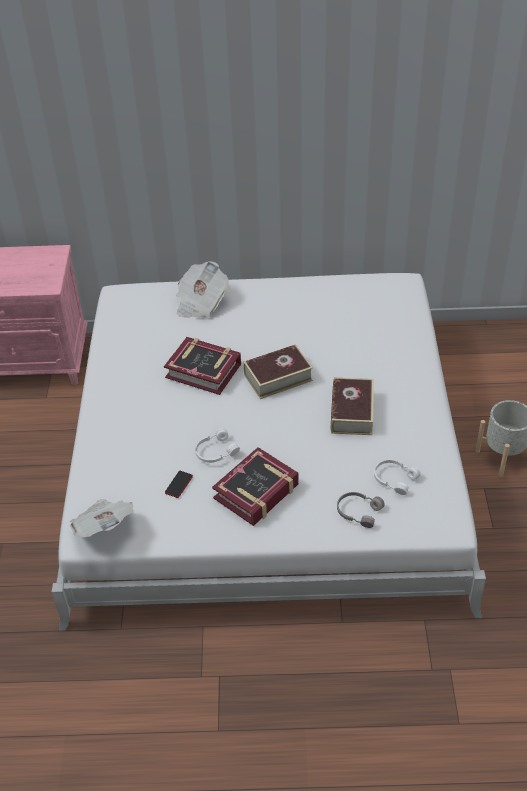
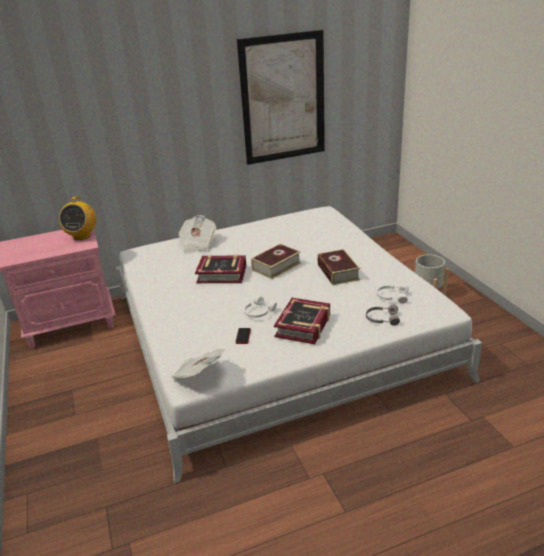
camera: 20 degrees left, 15 degrees down
none -> radio [59,197,96,240]
none -> picture [237,30,325,165]

